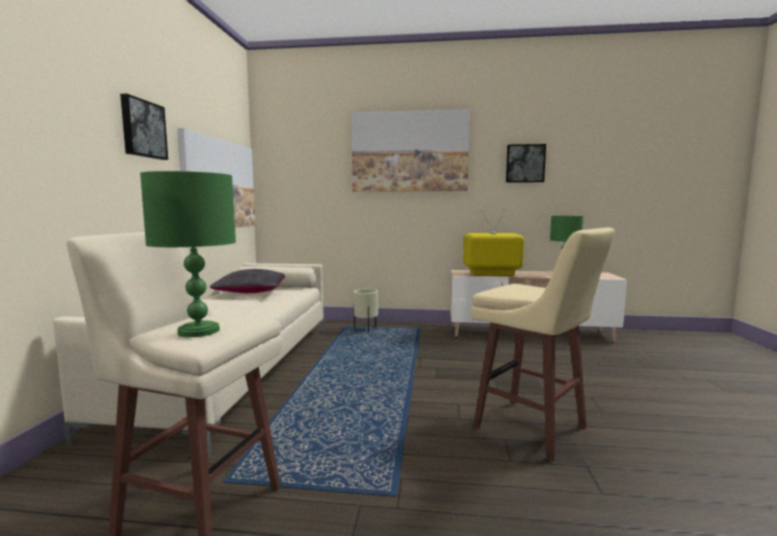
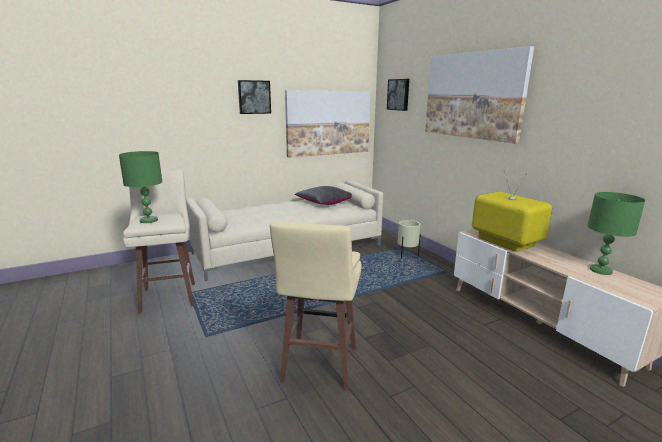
camera: 55 degrees right, 10 degrees up
picture [506,144,546,183] -> picture moved to [387,79,409,111]

